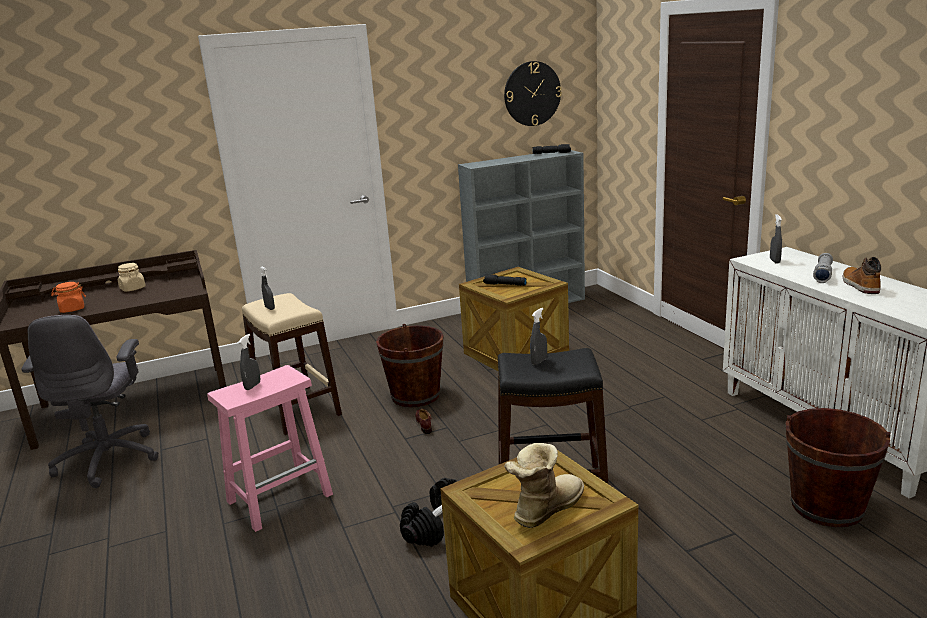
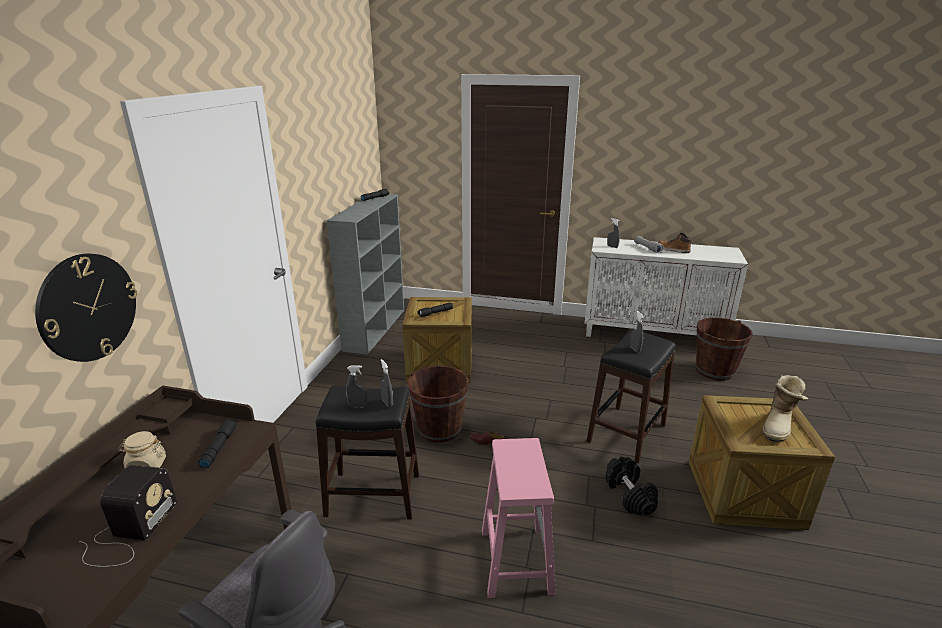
camera: 55 degrees left, 5 degrees up
orange jar [51,282,86,313] -> radio [79,465,177,567]
grey spray bottle [238,334,260,390] -> grey spray bottle moved to [380,359,393,407]
beige stool [242,293,342,435] -> black stool [316,386,419,519]
wall clock [504,61,562,126] -> wall clock moved to [35,254,137,362]
boot [504,443,584,528] -> boot turned 135 degrees counterclockwise [762,375,808,442]
none -> black flashlight [199,419,237,468]

